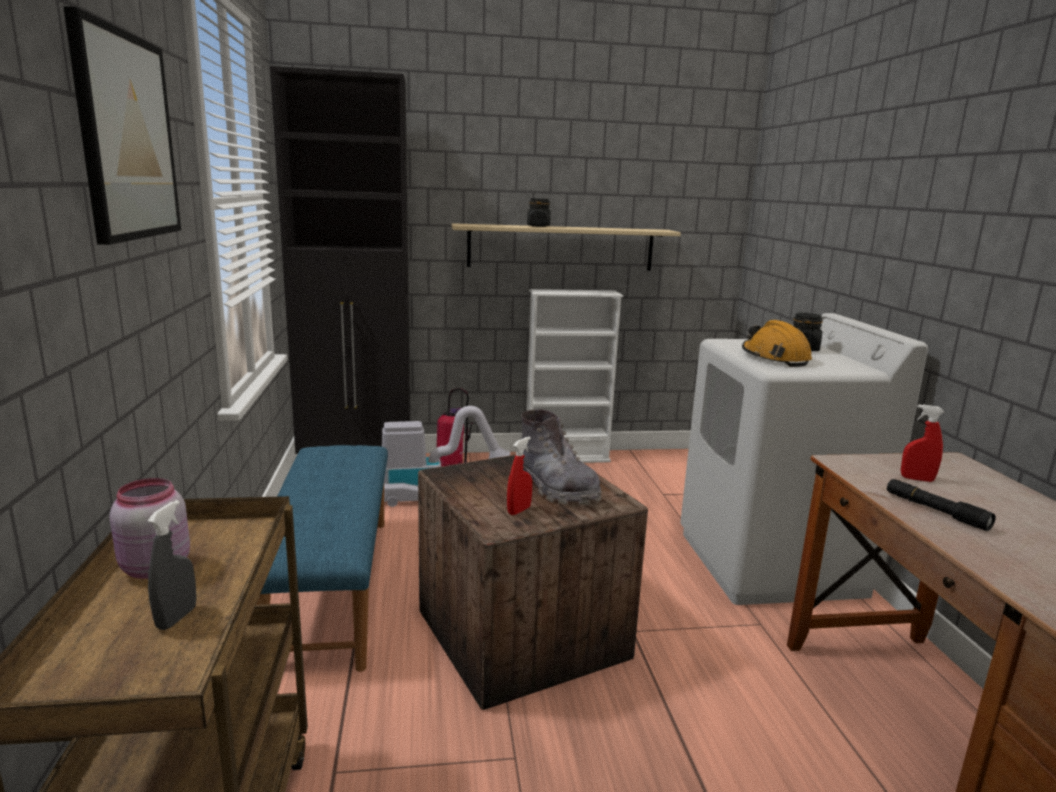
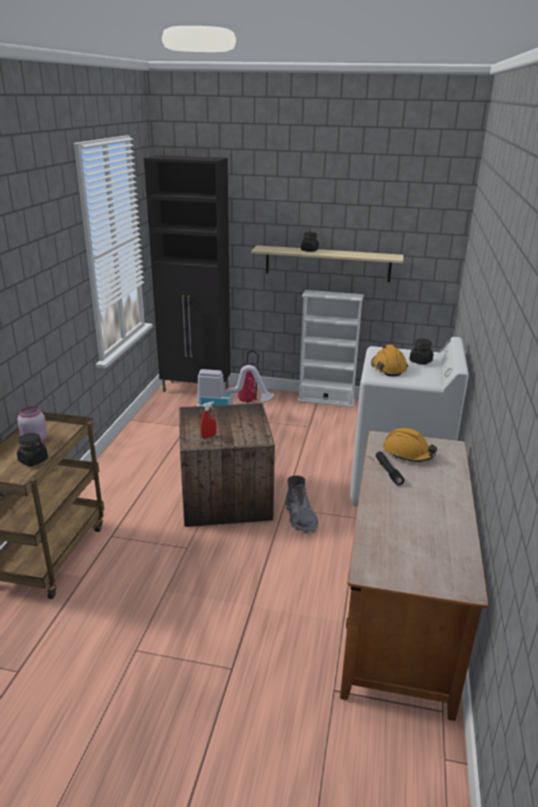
camera: 20 degrees right, 10 degrees up
picture [63,6,181,245] -> none
grey spray bottle [148,500,197,630] -> black jar [17,433,48,466]
blue bench [256,445,388,672] -> none
grey boot [521,409,602,505] -> grey boot moved to [285,475,318,533]
red spray bottle [901,405,945,482] -> orange hard hat [383,428,438,462]

